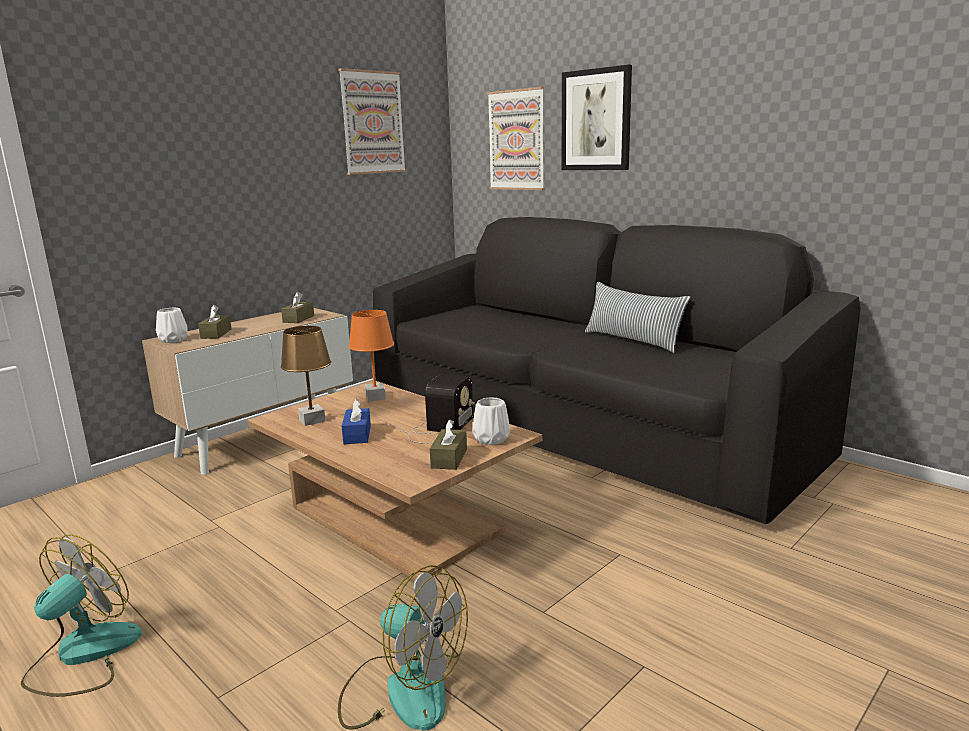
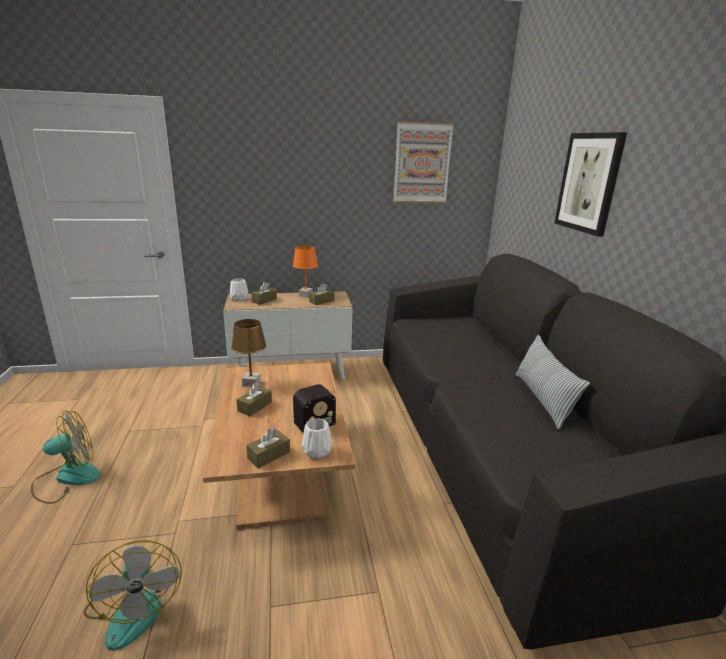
camera: 35 degrees right, 5 degrees up
blue tissue box [342,398,371,444] -> brown tissue box [236,383,272,416]
orange table lamp [349,310,394,402] -> orange table lamp moved to [293,246,318,298]
picture [487,87,545,190] -> none

